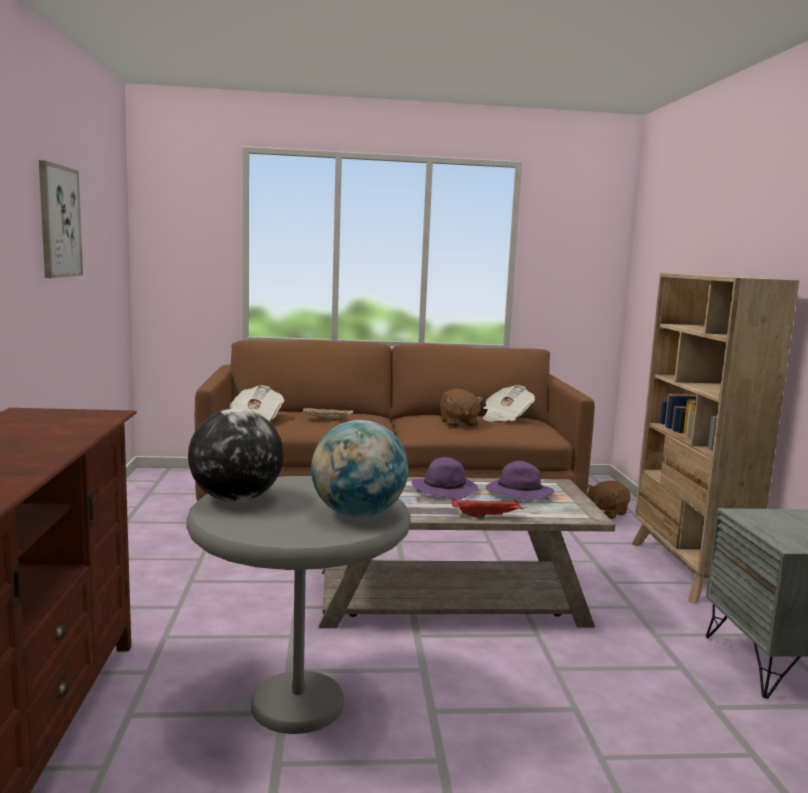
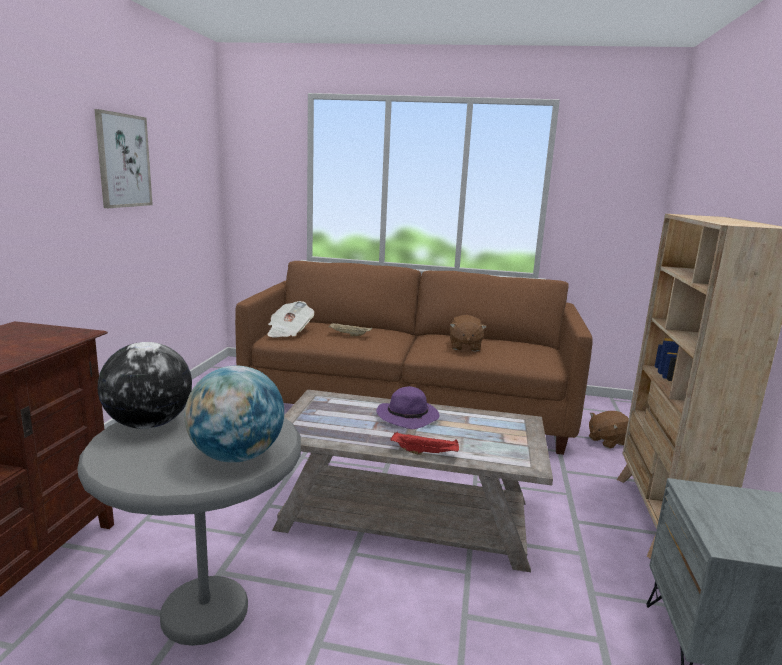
camera: 15 degrees right, 5 degrees up
newspaper [483,385,535,422] -> none
purple hat [486,461,554,501] -> none

